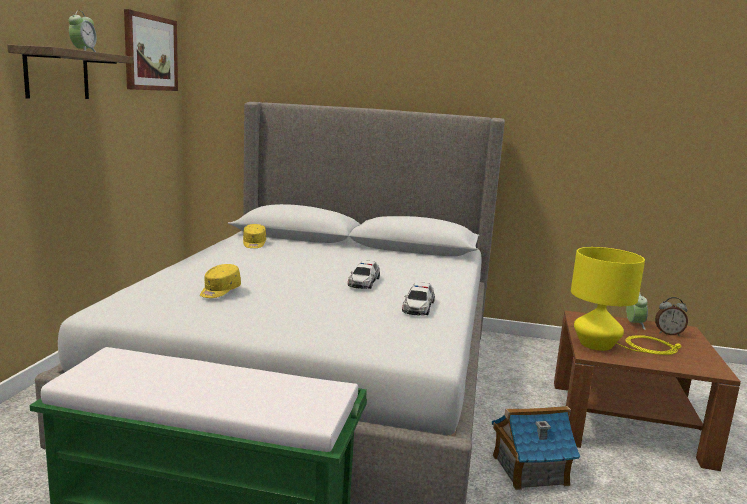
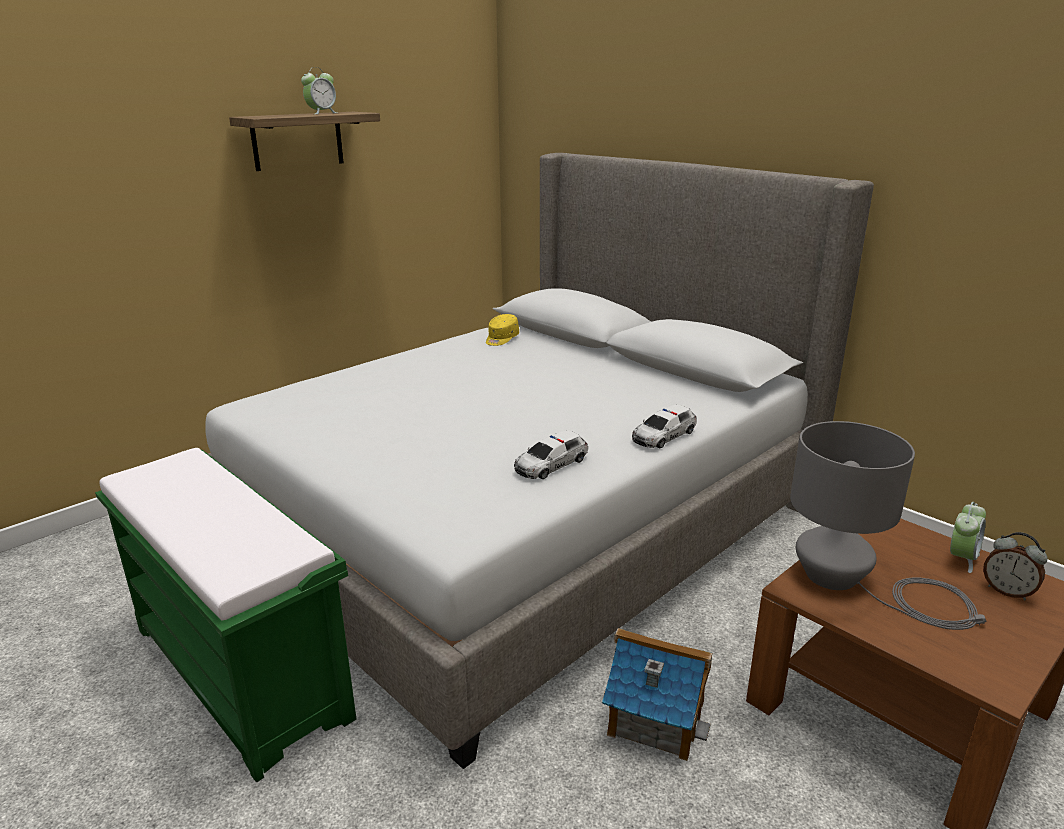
camera: 35 degrees right, 10 degrees up
picture [124,9,178,91] -> none
yellow cap [200,264,241,298] -> none
toy car [348,260,380,289] -> toy car moved to [632,405,697,448]
yellow table lamp [571,247,682,355] -> grey table lamp [790,421,987,630]

